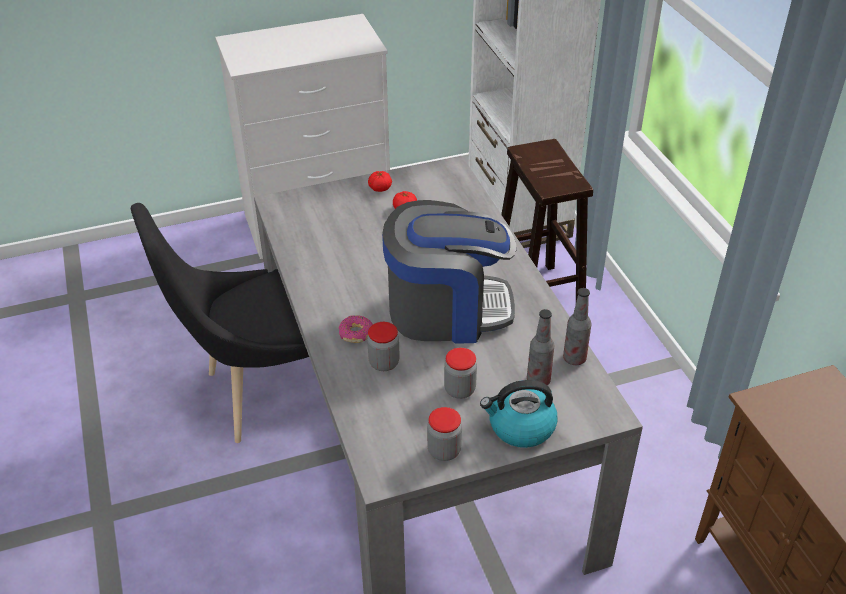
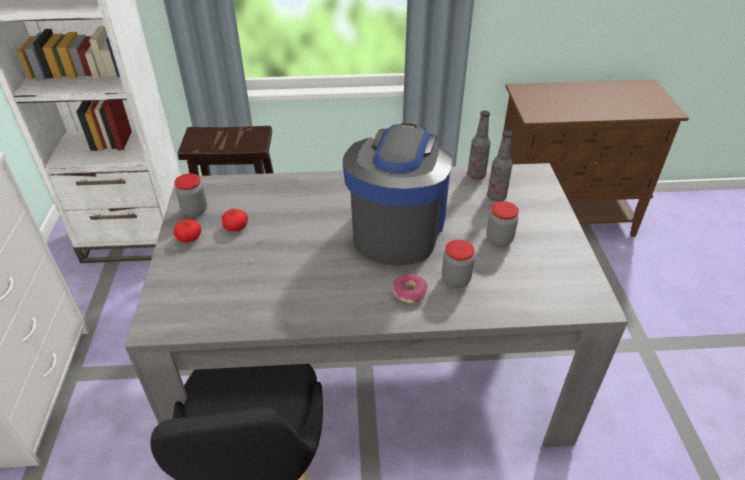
camera: 75 degrees left, 0 degrees up
jar [427,407,462,461] -> jar moved to [174,173,207,217]
kettle [480,380,558,448] -> none

